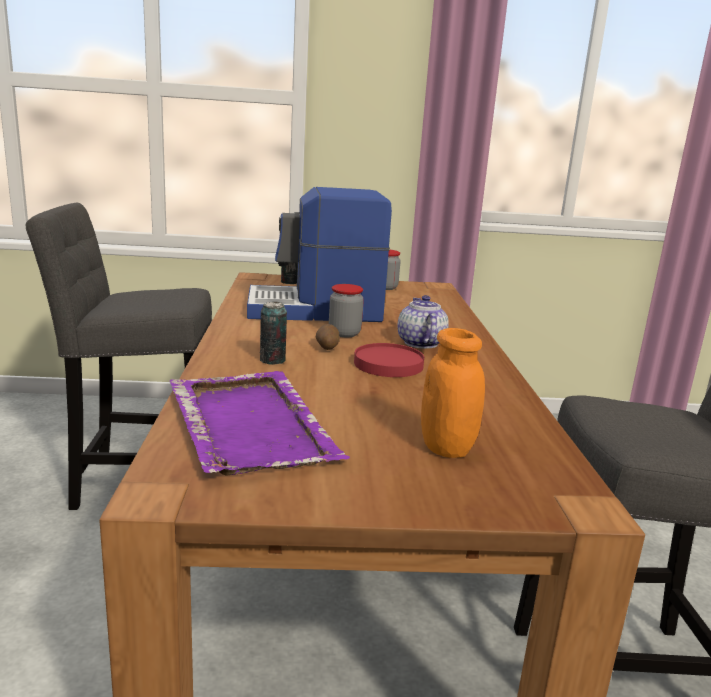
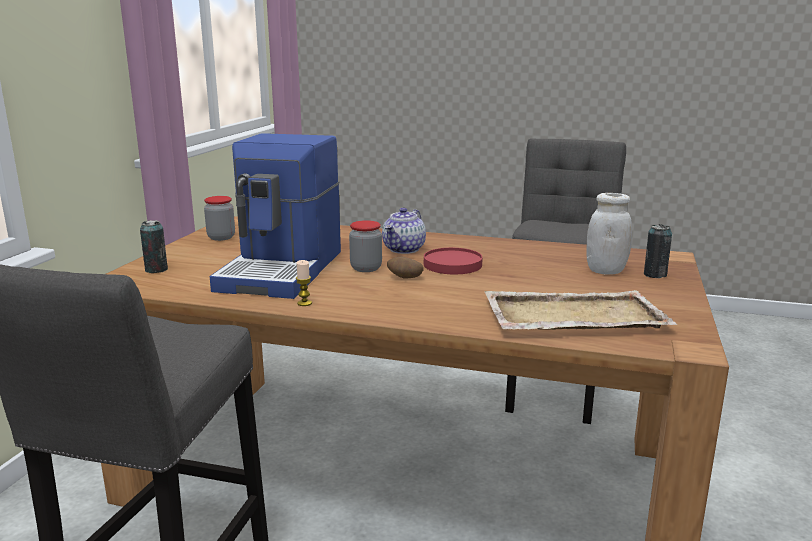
camera: 70 degrees left, 0 degrees up
purple tray [170,371,350,476] -> beige tray [484,290,677,330]
can [260,302,287,365] -> can moved to [644,224,672,278]
teapot [398,295,449,349] -> teapot turned 75 degrees counterclockwise [382,208,426,254]
orange jar [421,328,485,458] -> white jar [586,193,632,275]
none -> candle [296,260,312,306]

